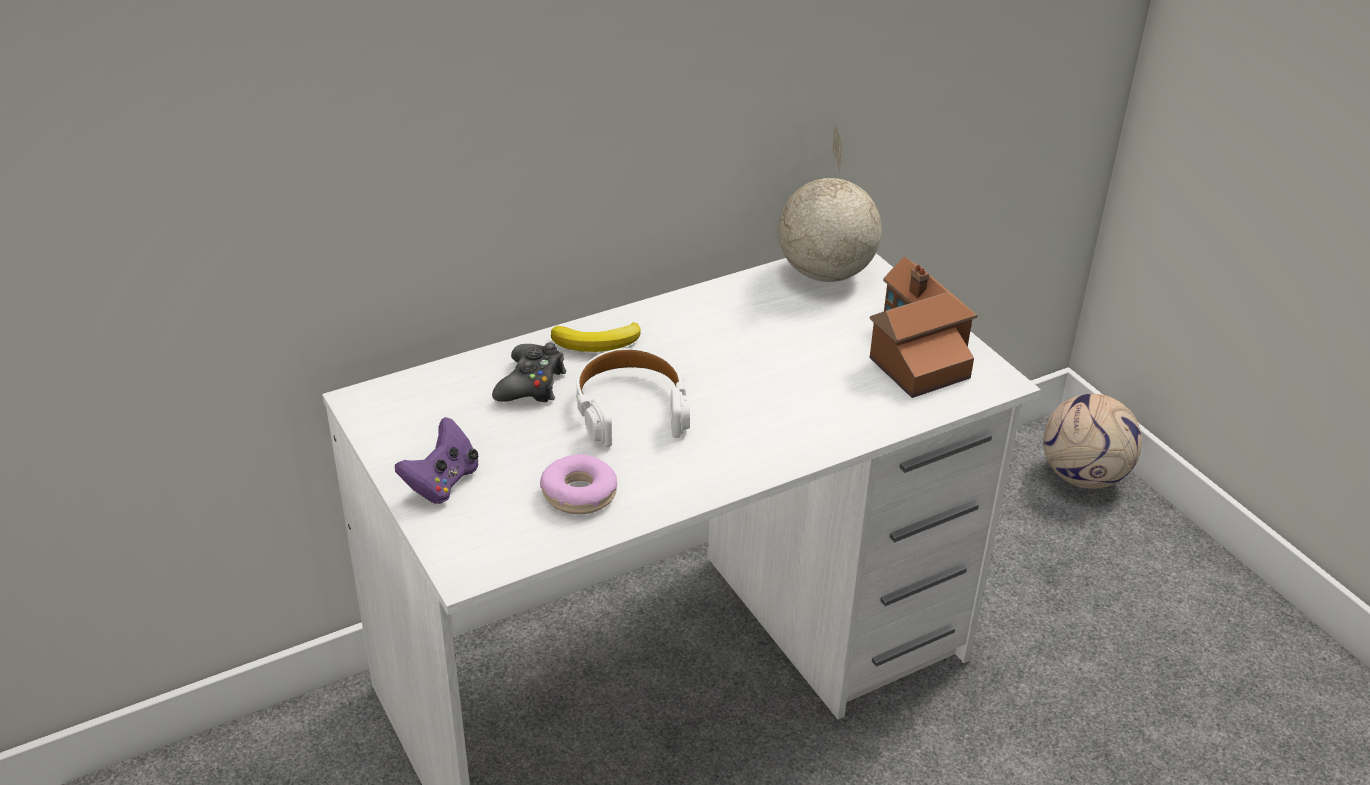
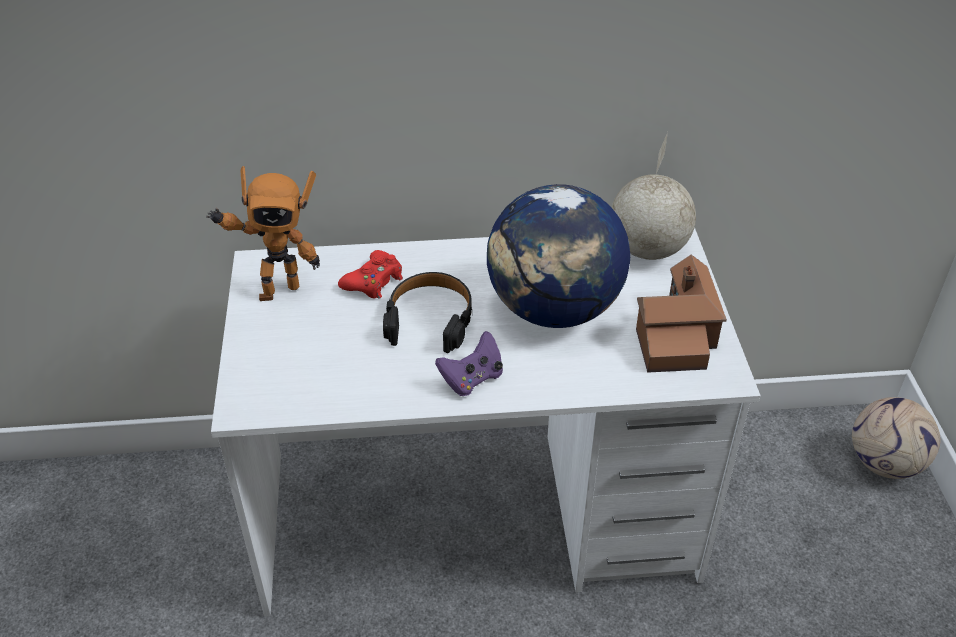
camera: 25 degrees right, 5 degrees up
purple game controller [395,417,478,504] -> purple game controller moved to [435,331,503,396]
black game controller [492,343,566,402] -> red game controller [338,250,403,299]
donut [540,454,617,514] -> none
banana [551,322,641,352] -> none
white headphones [576,348,690,447] -> black headphones [383,272,472,353]
none -> toy robot [206,166,320,301]
none -> globe [487,184,630,328]

